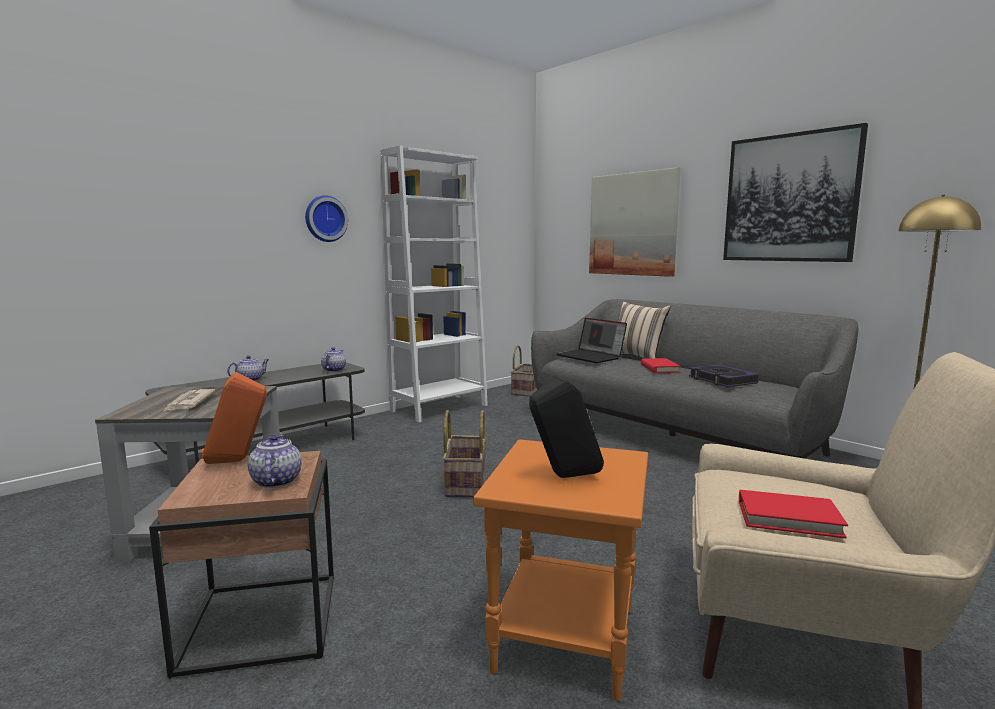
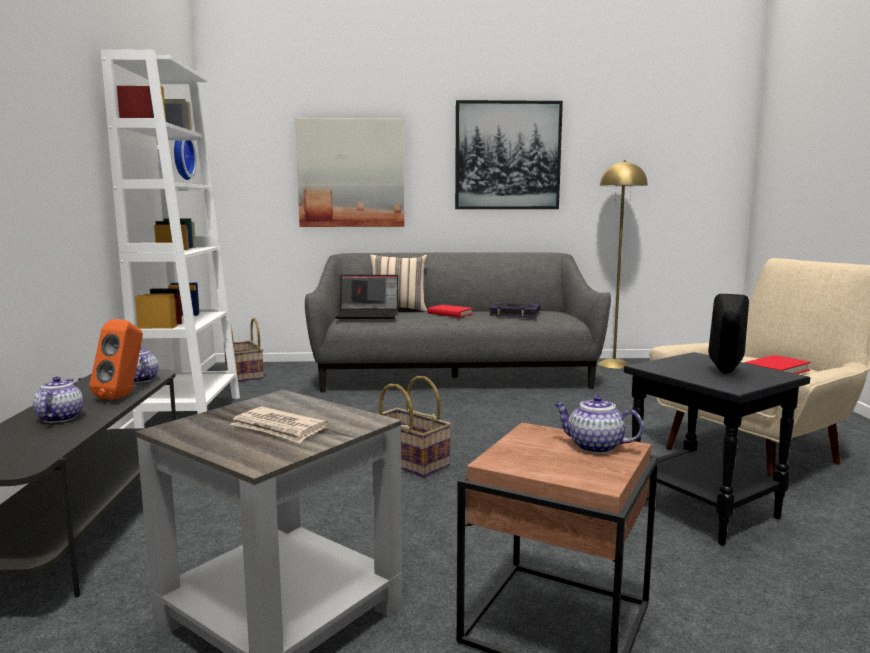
camera: 50 degrees left, 0 degrees up
orange speaker [201,372,267,464] -> orange speaker moved to [89,319,143,400]
wall clock [305,195,348,242] -> wall clock moved to [174,140,197,180]
orange side table [473,439,648,701] -> black side table [624,352,810,545]

